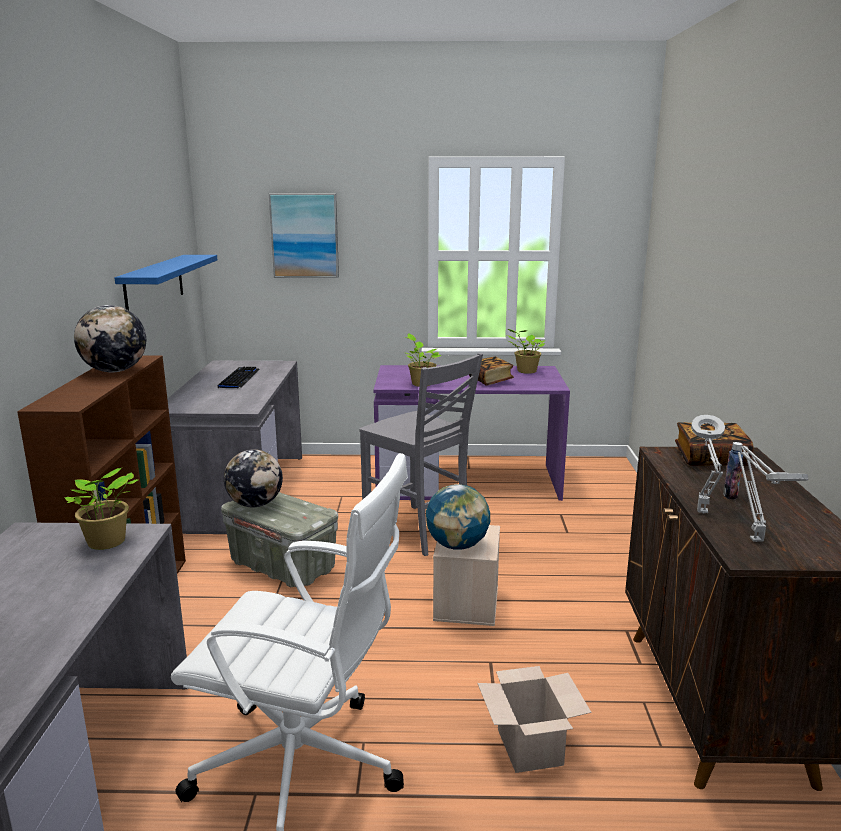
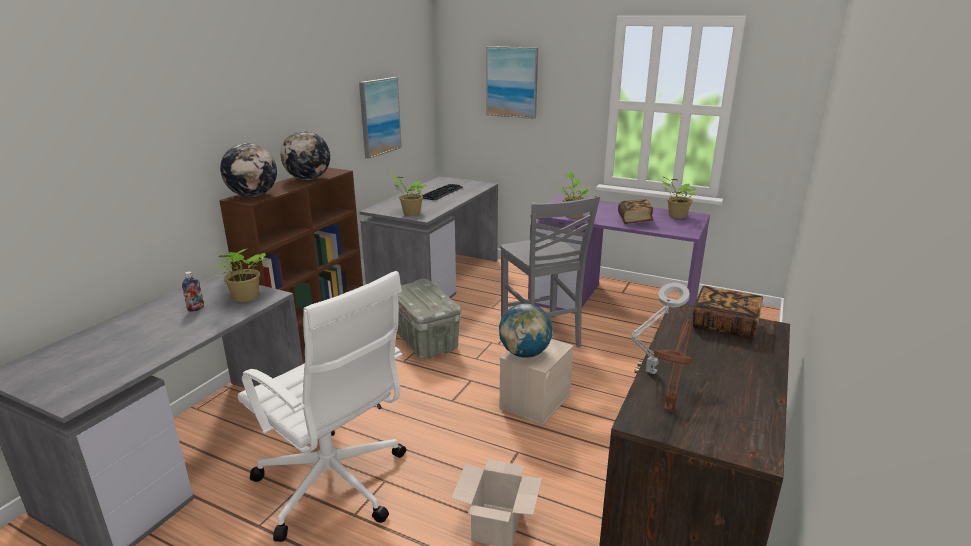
camera: 25 degrees right, 5 degrees up
blue shelf [114,255,217,310] -> picture [359,77,402,158]
globe [224,449,283,507] -> globe moved to [220,143,277,197]
bottle [723,442,744,500] -> bottle moved to [182,271,204,312]
grey table lamp [738,446,808,542] -> brown table lamp [654,319,693,412]
none -> potted plant [390,174,427,215]

